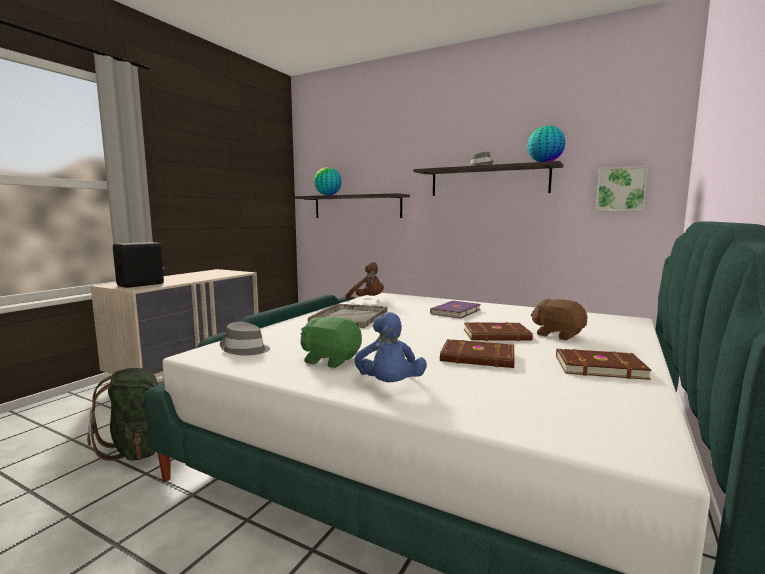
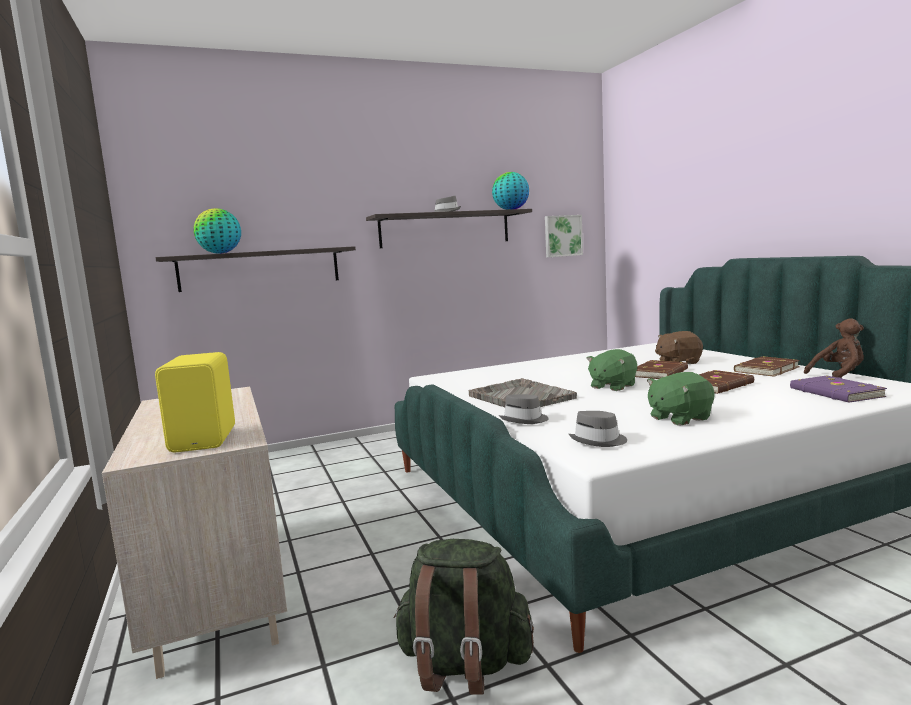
camera: 50 degrees left, 0 degrees up
black speaker [113,242,164,288] -> yellow speaker [155,352,235,452]
brown plush toy [345,262,384,300] -> brown plush toy moved to [804,318,864,378]
blue plush toy [355,312,427,382] -> none
purple book [430,301,481,319] -> purple book moved to [790,376,887,403]
none -> grey hat [499,394,549,424]
none -> green plush toy [587,349,637,391]

